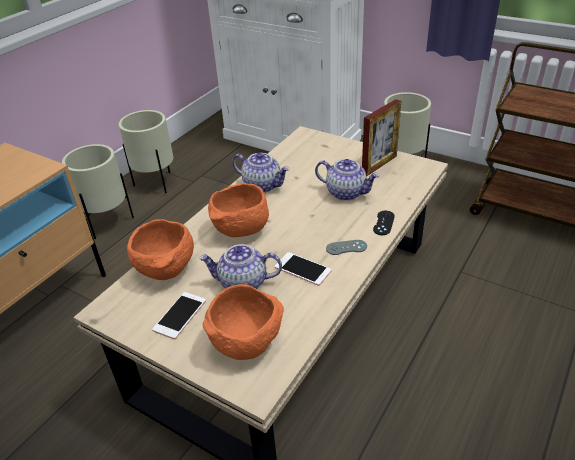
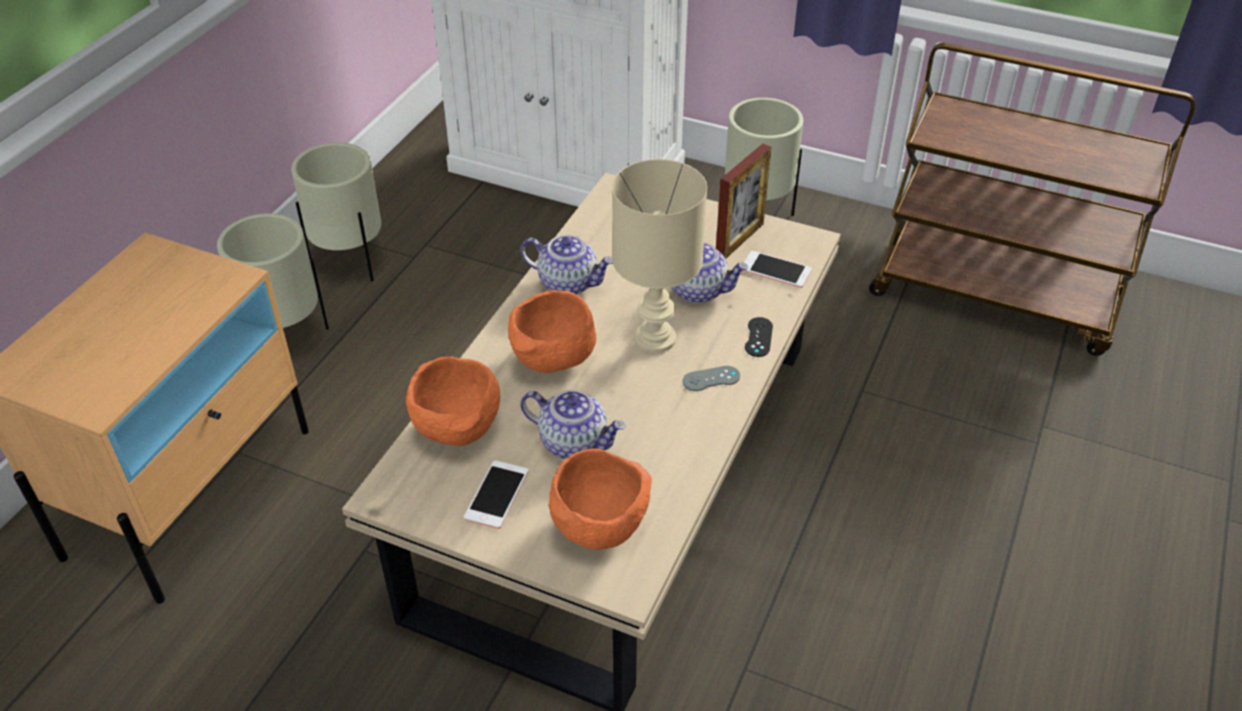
camera: 10 degrees left, 5 degrees up
teapot [199,244,282,289] -> teapot turned 150 degrees counterclockwise [520,390,626,459]
phone [275,252,331,286] -> phone moved to [742,251,812,288]
none -> beige table lamp [612,159,707,353]

